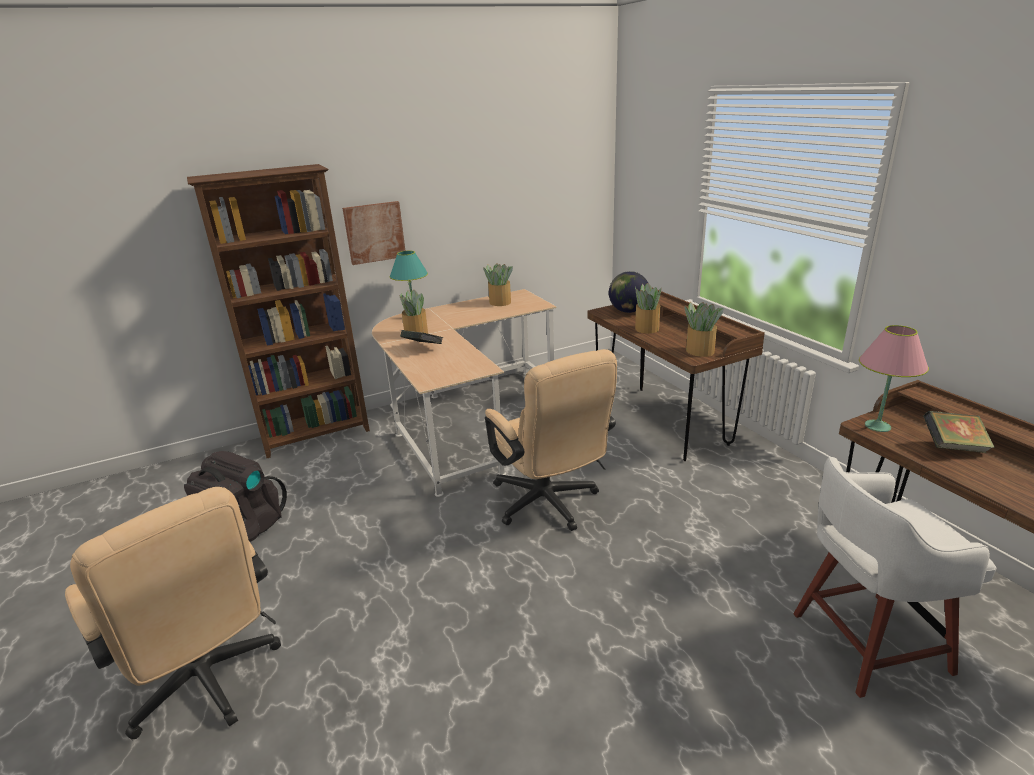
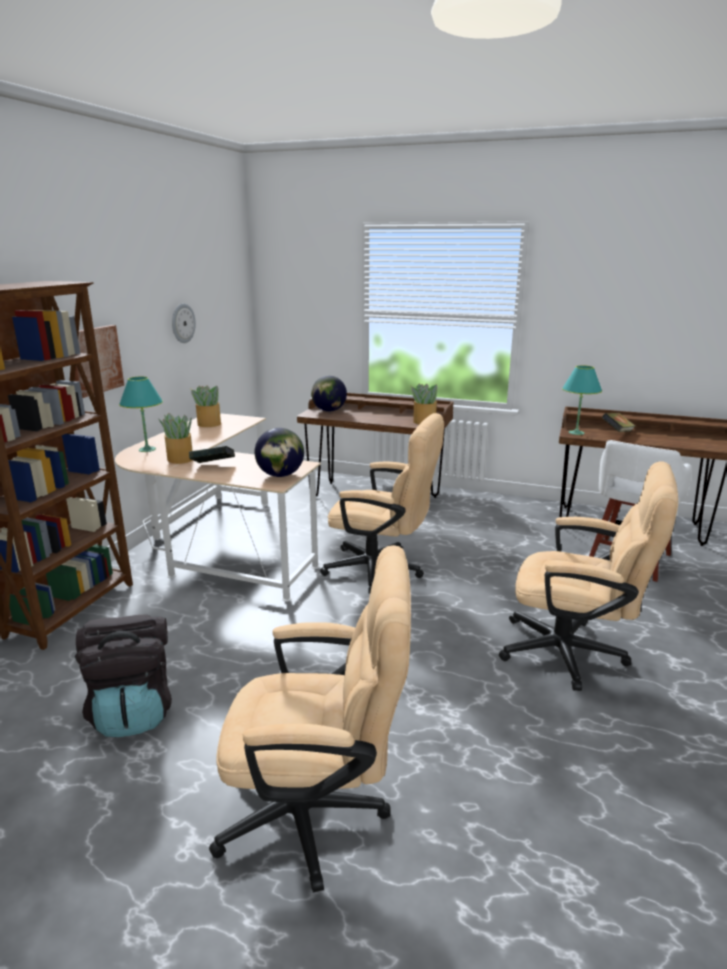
camera: 45 degrees left, 5 degrees down
potted plant [635,283,661,334] -> none
pink table lamp [859,325,929,432] -> turquoise table lamp [562,365,602,435]
none -> wall clock [172,303,196,343]
none -> globe [255,428,304,477]
none -> beige office chair [499,461,678,691]

